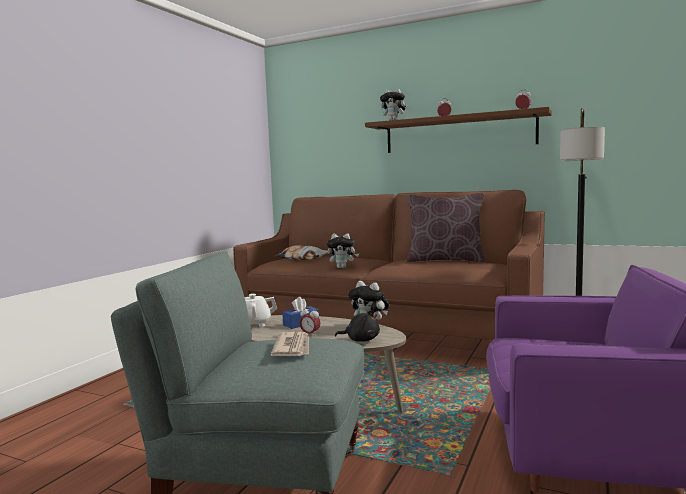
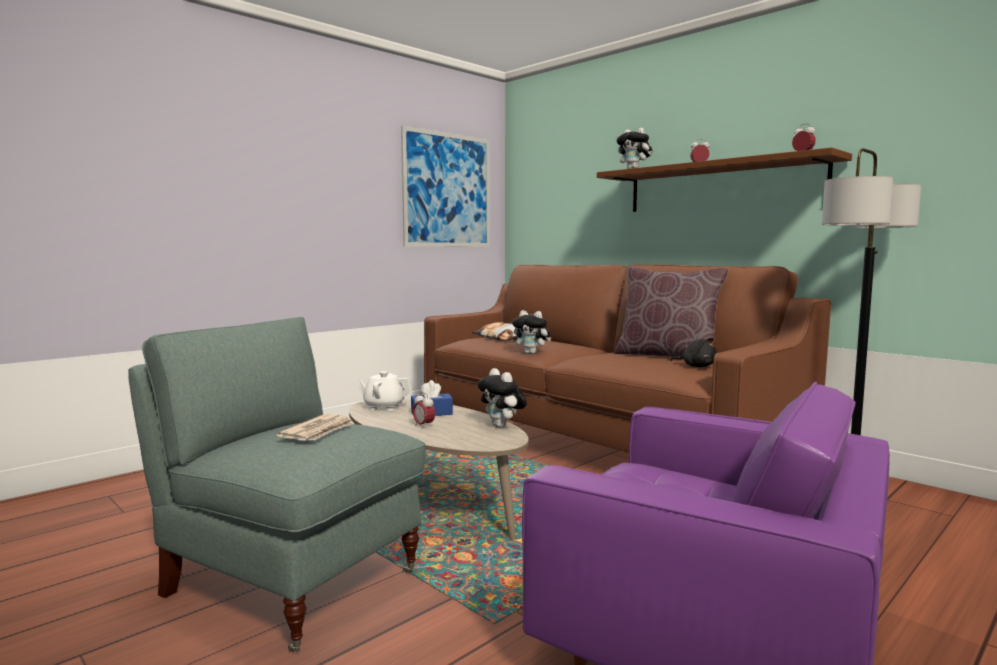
camera: 20 degrees right, 0 degrees up
black plush toy [335,310,380,342] -> black plush toy moved to [670,337,717,367]
none -> picture [401,125,490,247]

